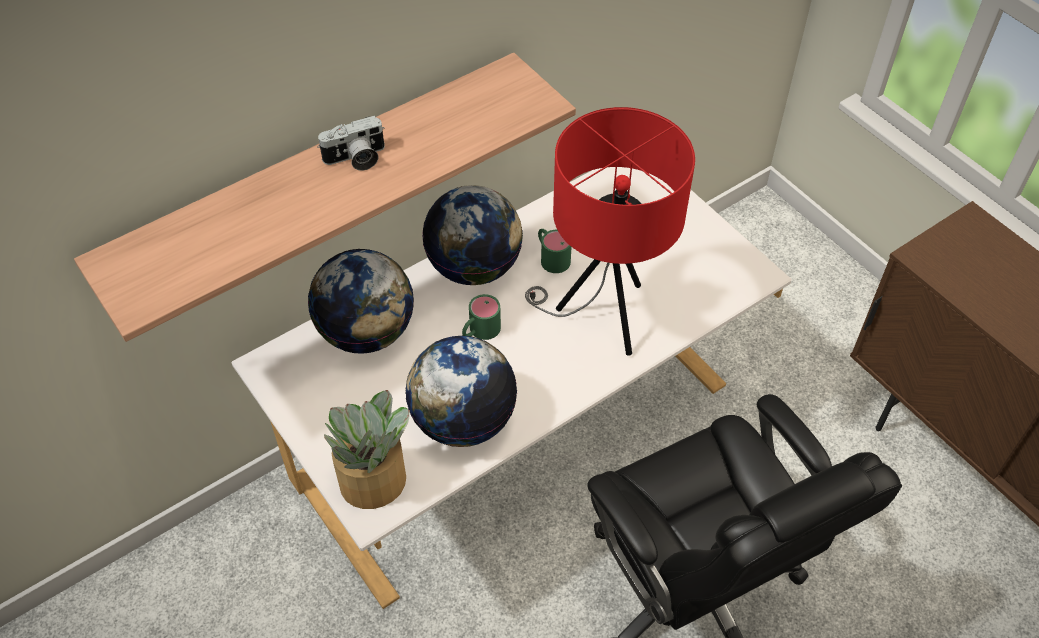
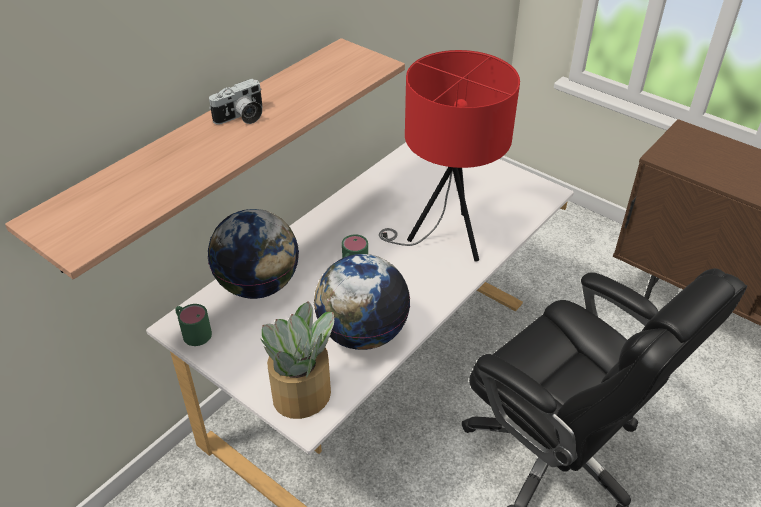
camera: 15 degrees left, 10 degrees down
globe [422,185,523,285] -> none
green mug [538,229,572,273] -> green mug moved to [175,304,212,346]

